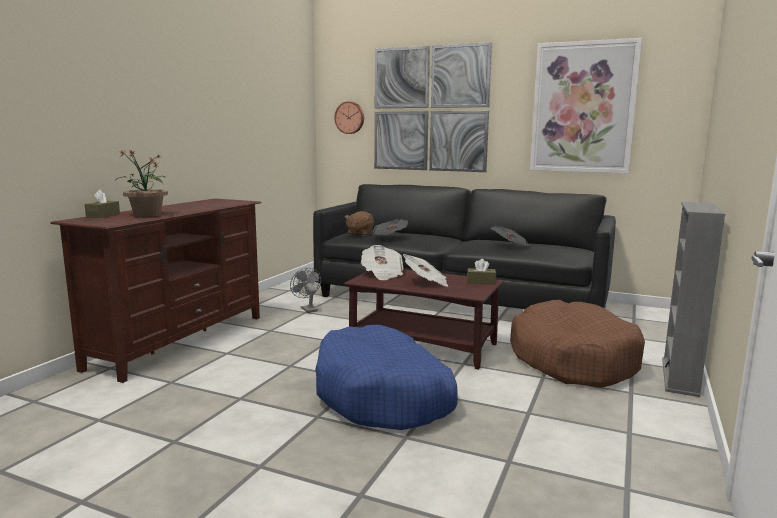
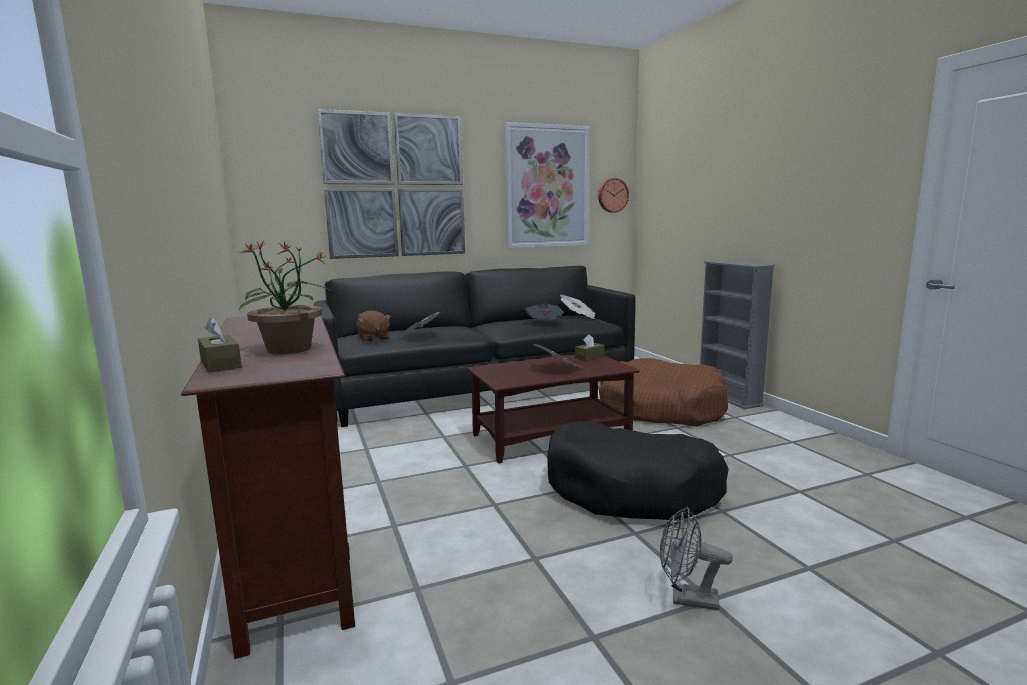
camera: 45 degrees left, 0 degrees up
grey fan [290,268,321,313] -> grey fan moved to [660,507,733,610]
blue dog bed [315,325,458,430] -> black dog bed [547,421,729,520]
wall clock [334,101,364,134] -> wall clock moved to [598,178,629,213]
newspaper [361,245,403,280] -> newspaper moved to [560,295,595,319]

